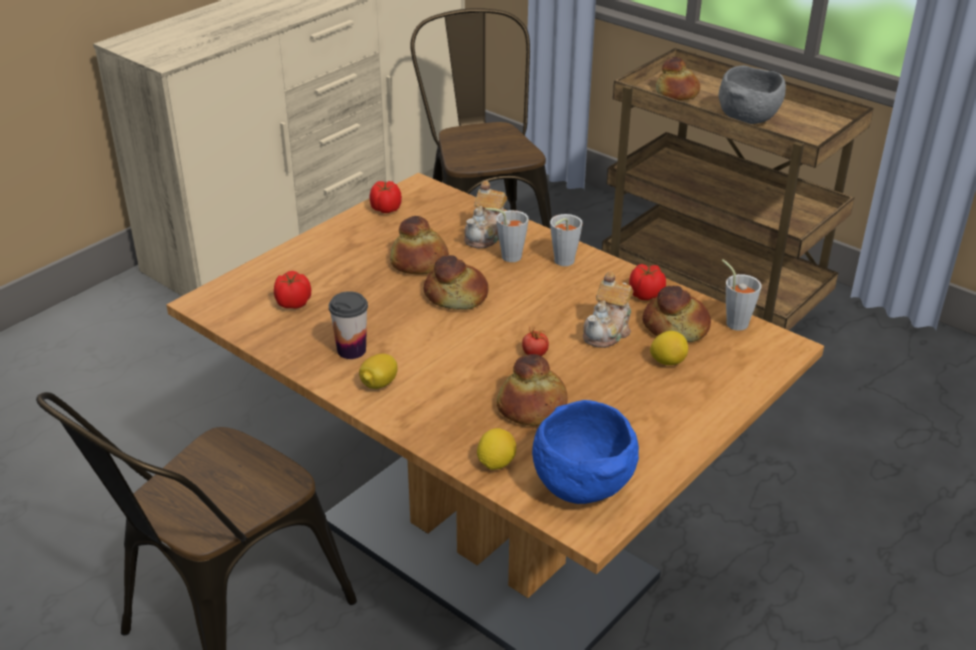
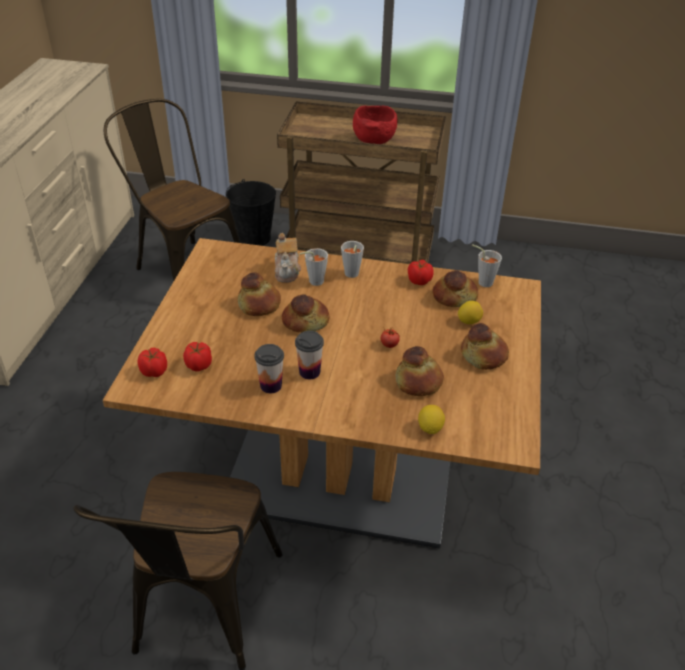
camera: 30 degrees left, 5 degrees up
lemon [359,353,398,389] -> none
tomato [369,181,402,213] -> tomato moved to [137,348,167,377]
blue bowl [532,400,639,504] -> none
teapot [583,272,633,348] -> none
bread [656,57,700,100] -> bread moved to [461,323,509,370]
grey bowl [719,65,786,124] -> red bowl [353,105,398,144]
none -> black bucket [226,179,276,246]
none -> cup [295,331,324,379]

